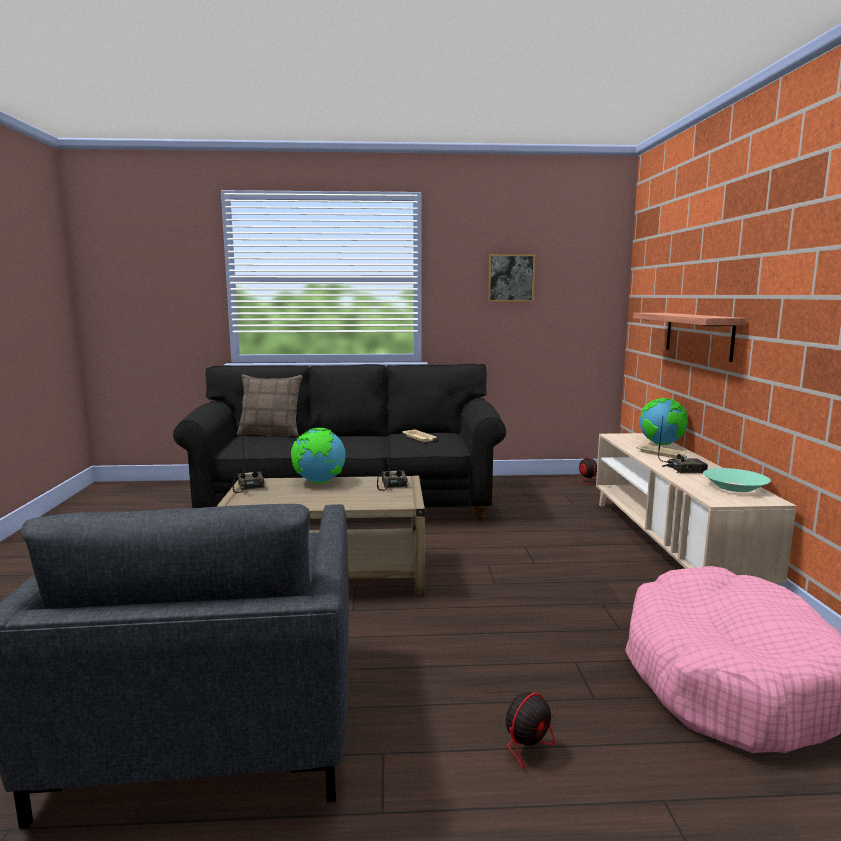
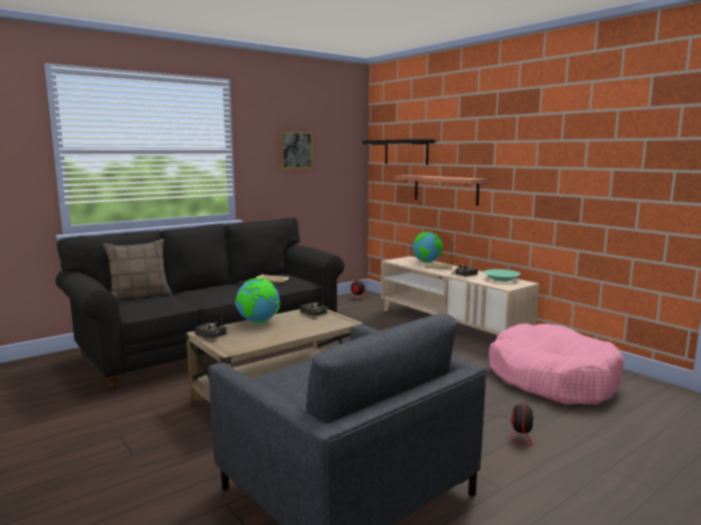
camera: 35 degrees left, 0 degrees up
none -> black shelf [362,139,435,165]

